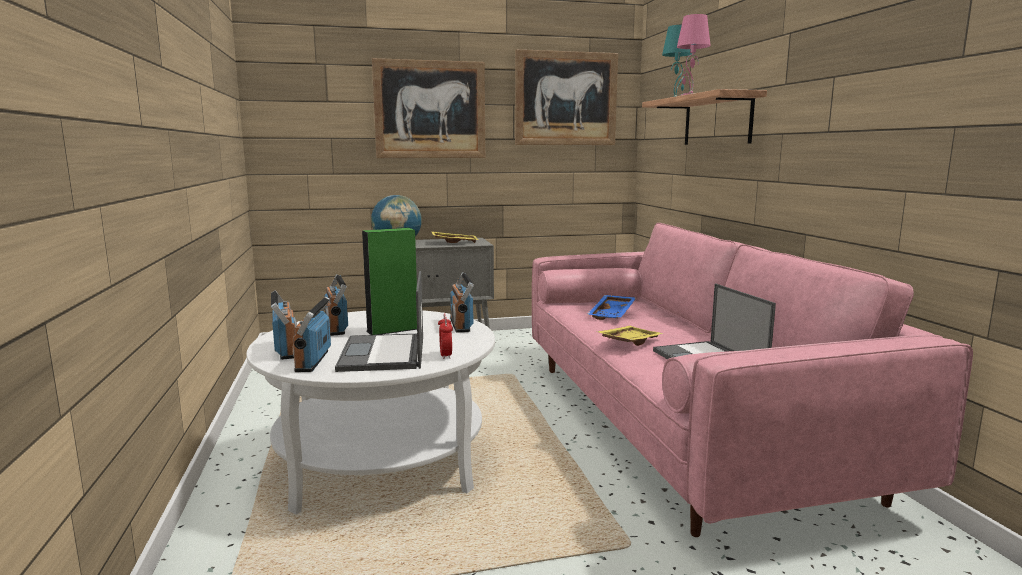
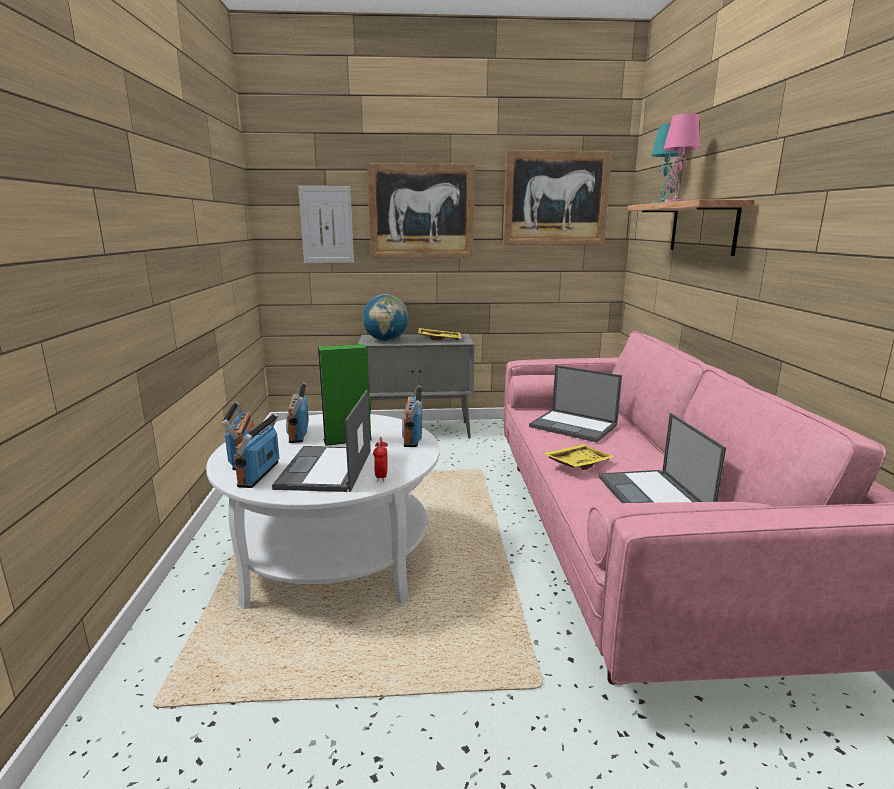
camera: 10 degrees right, 5 degrees up
blue tray [587,295,636,320] -> laptop [529,365,622,442]
none -> picture [298,186,354,263]

